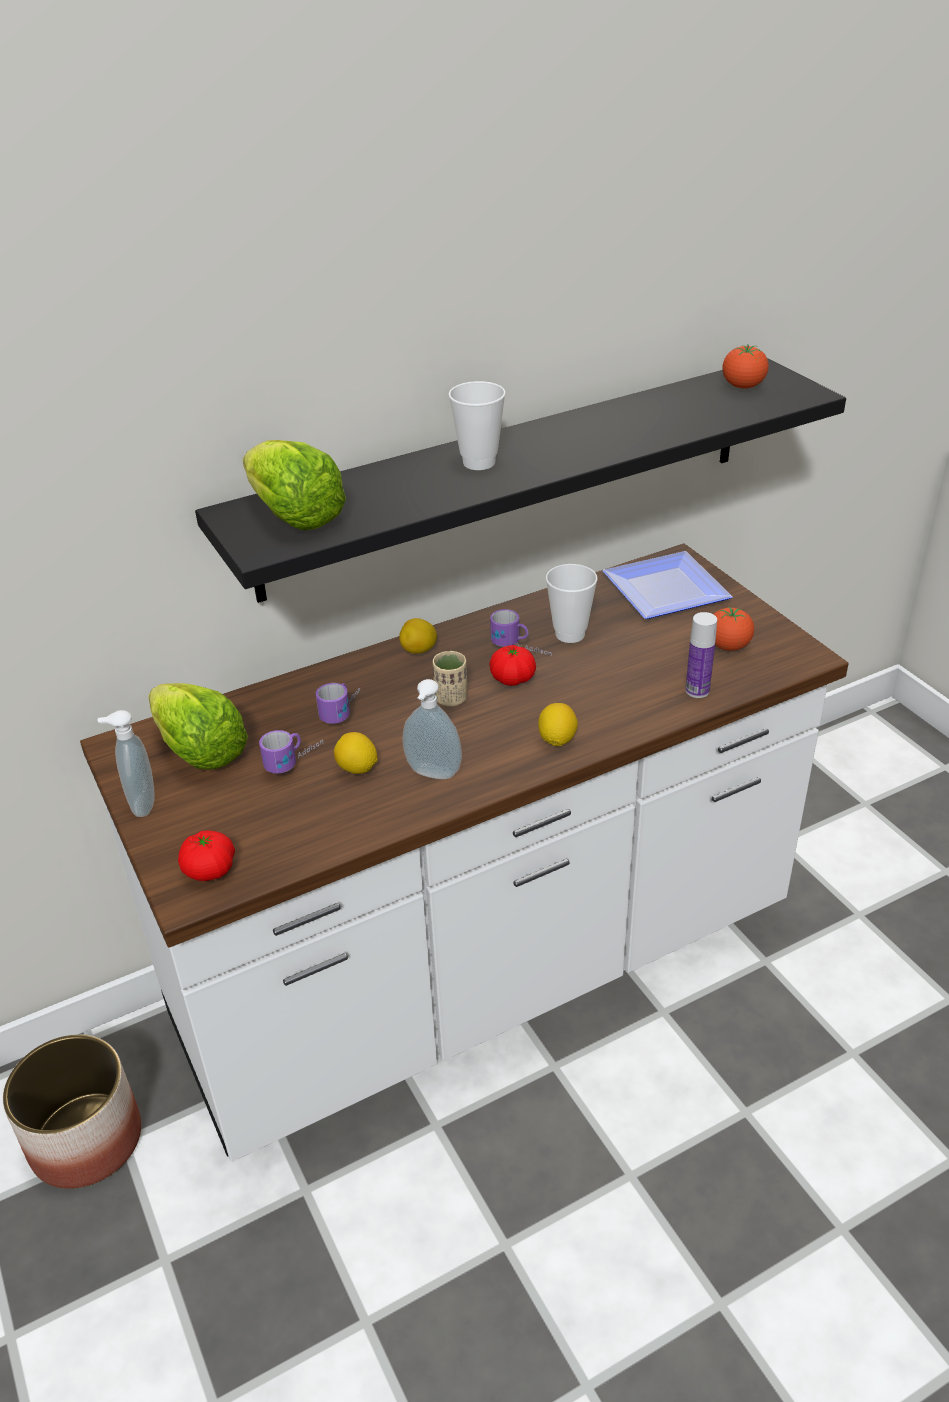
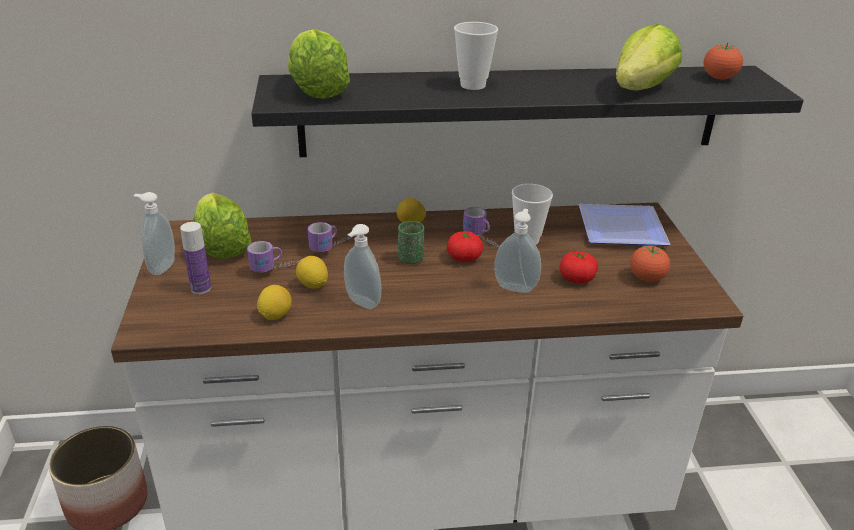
camera: 20 degrees right, 5 degrees down
tomato [178,830,235,881] -> tomato moved to [560,251,598,283]
beige cup [433,651,467,707] -> green cup [398,221,424,264]
lemon [538,703,578,746] -> lemon moved to [257,285,292,320]
bottle [685,612,717,698] -> bottle moved to [180,222,211,294]
none -> soap dispenser [494,209,541,293]
none -> lettuce [616,24,682,91]

